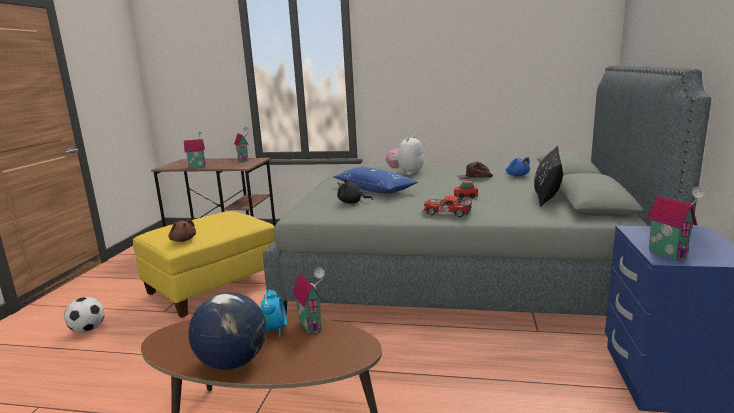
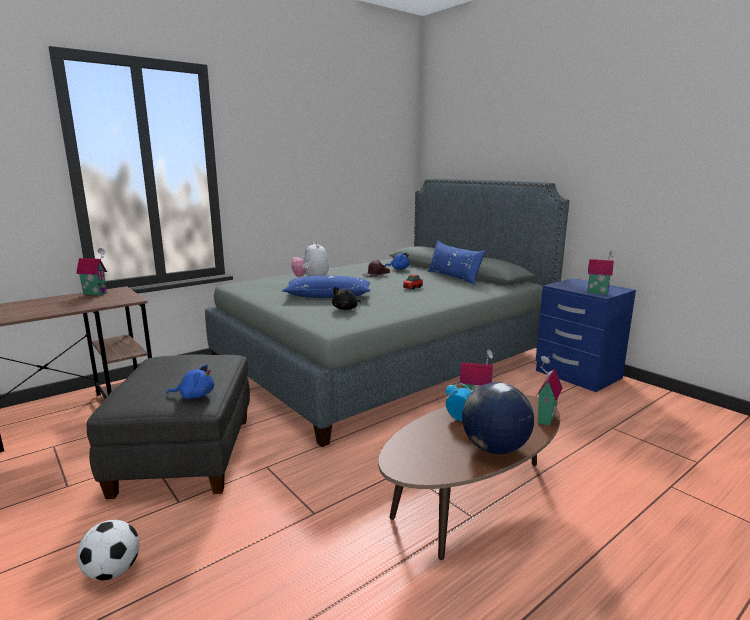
camera: 50 degrees left, 0 degrees up
yellow ottoman [133,211,275,318] -> grey ottoman [86,354,250,499]
brown plush toy [169,219,196,242] -> blue plush toy [167,365,214,399]
toy house [184,131,206,168] -> toy house moved to [536,356,562,426]
toy car [421,196,473,217] -> none
black pillow [534,146,563,207] -> blue pillow [428,241,485,285]

